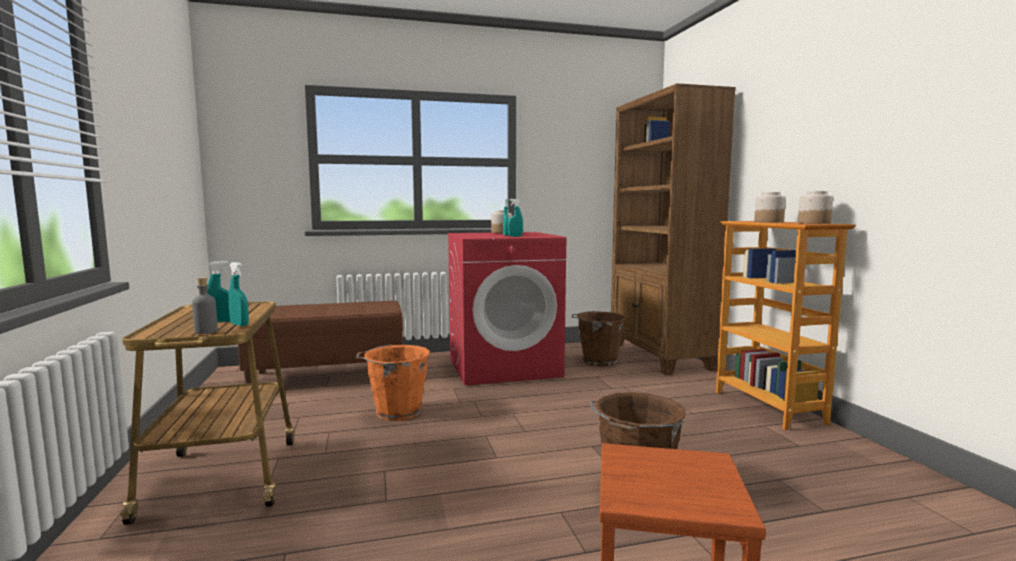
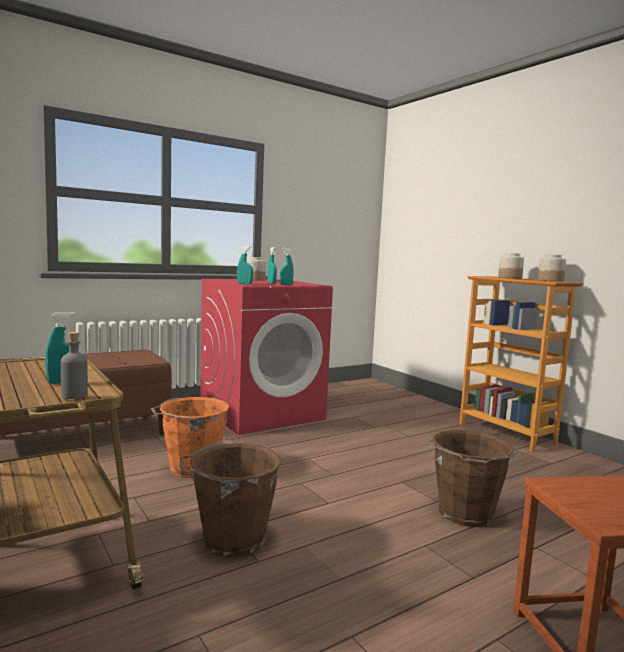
camera: 20 degrees left, 0 degrees up
turquoise spray bottle [228,262,249,326] -> turquoise spray bottle moved to [237,246,253,284]
brown bucket [571,311,626,366] -> brown bucket moved to [179,442,281,557]
brown bookcase [611,83,736,375] -> none

